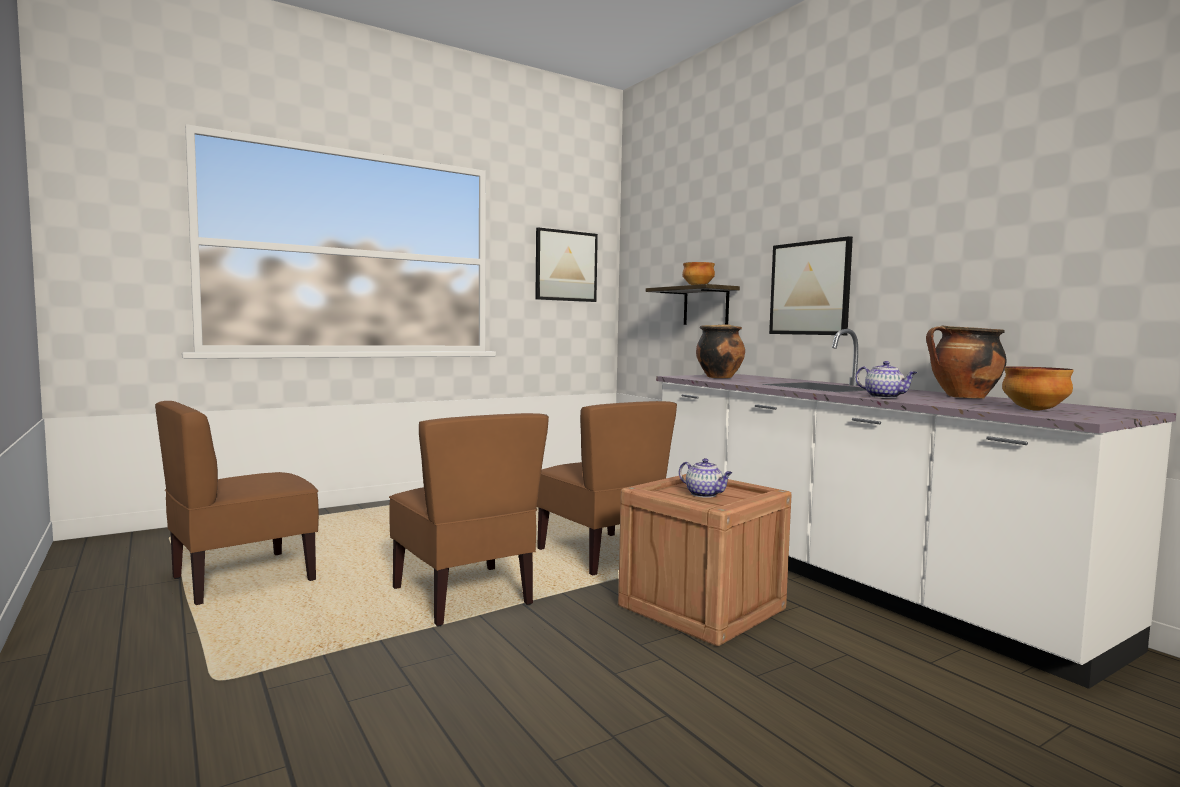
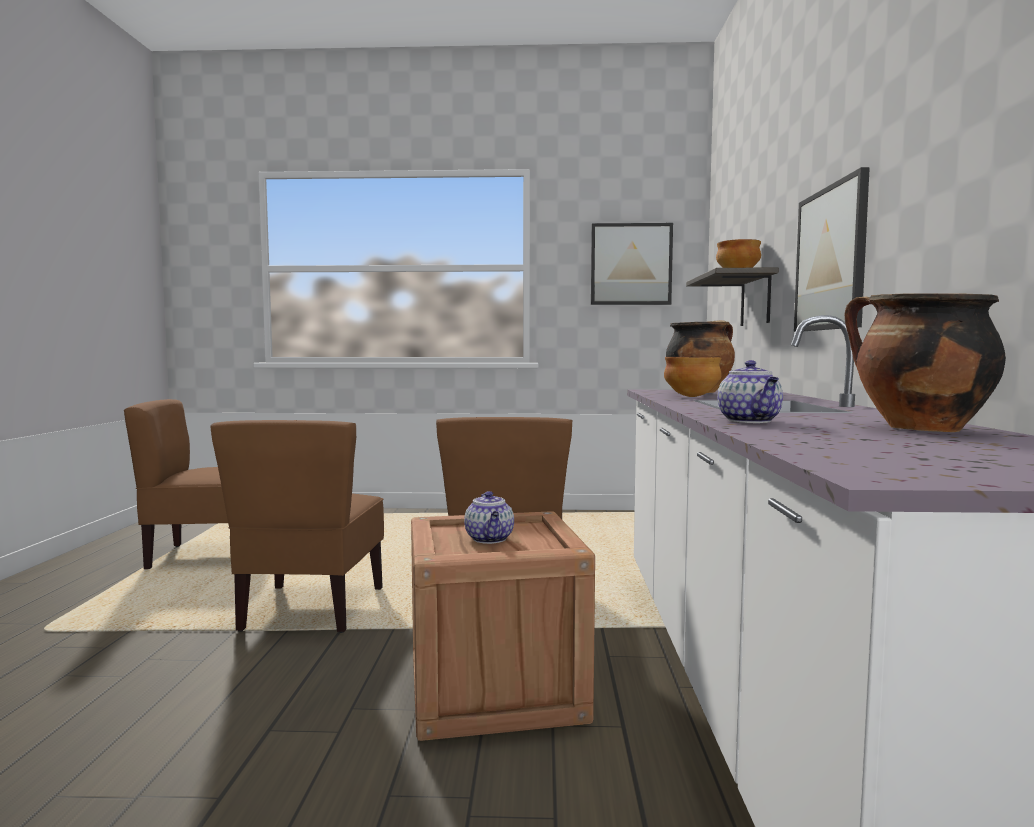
camera: 35 degrees right, 0 degrees up
bowl [1002,366,1074,411] -> bowl moved to [664,357,721,397]

